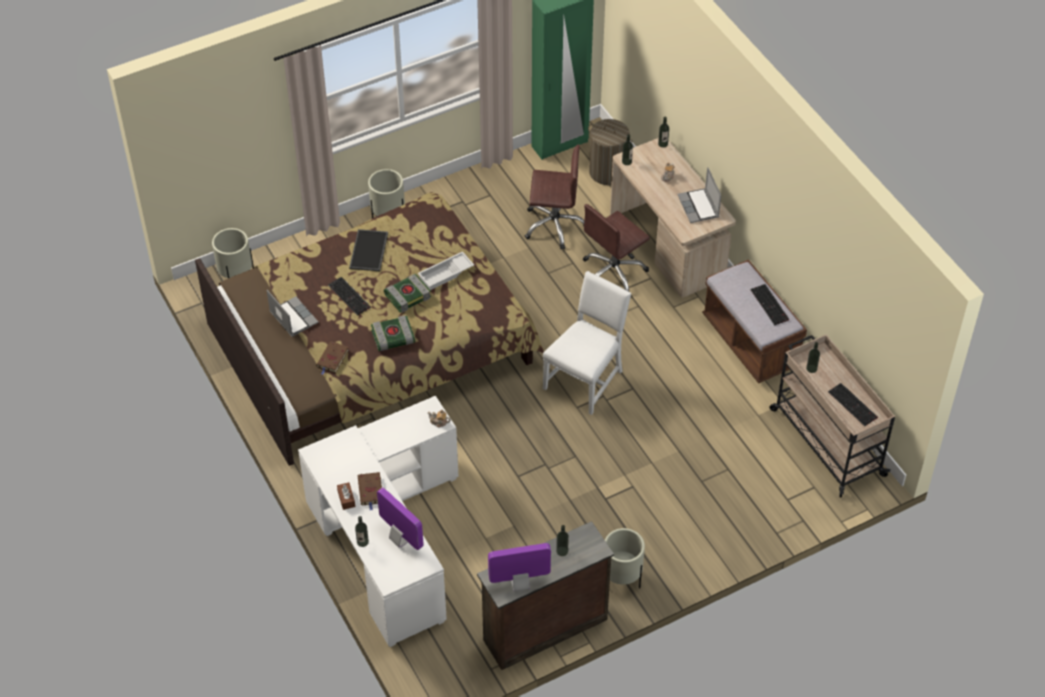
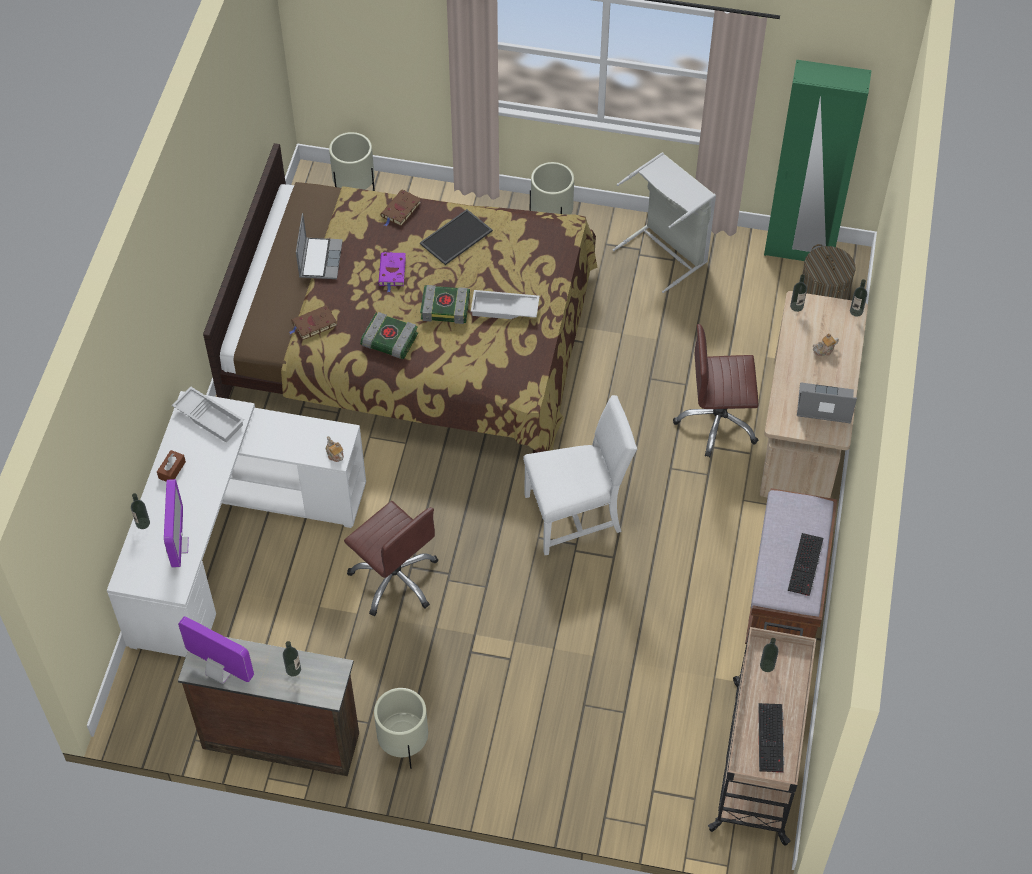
camera: 40 degrees right, 5 degrees up
keyboard [328,277,371,316] -> purple book [378,252,406,292]
brown book [358,472,382,510] -> brown book moved to [381,190,421,227]
brown office chair [525,145,584,250] -> brown office chair moved to [344,501,438,616]
laptop [677,167,721,223] -> laptop turned 75 degrees clockwise [797,382,857,423]
none -> white tray [172,387,244,442]
none -> grey laundry basket [612,152,716,293]

